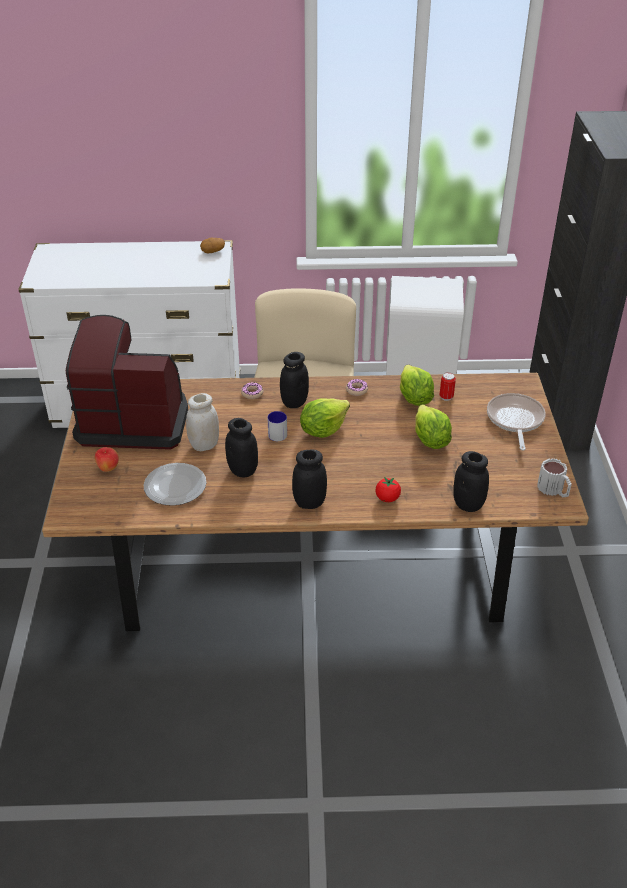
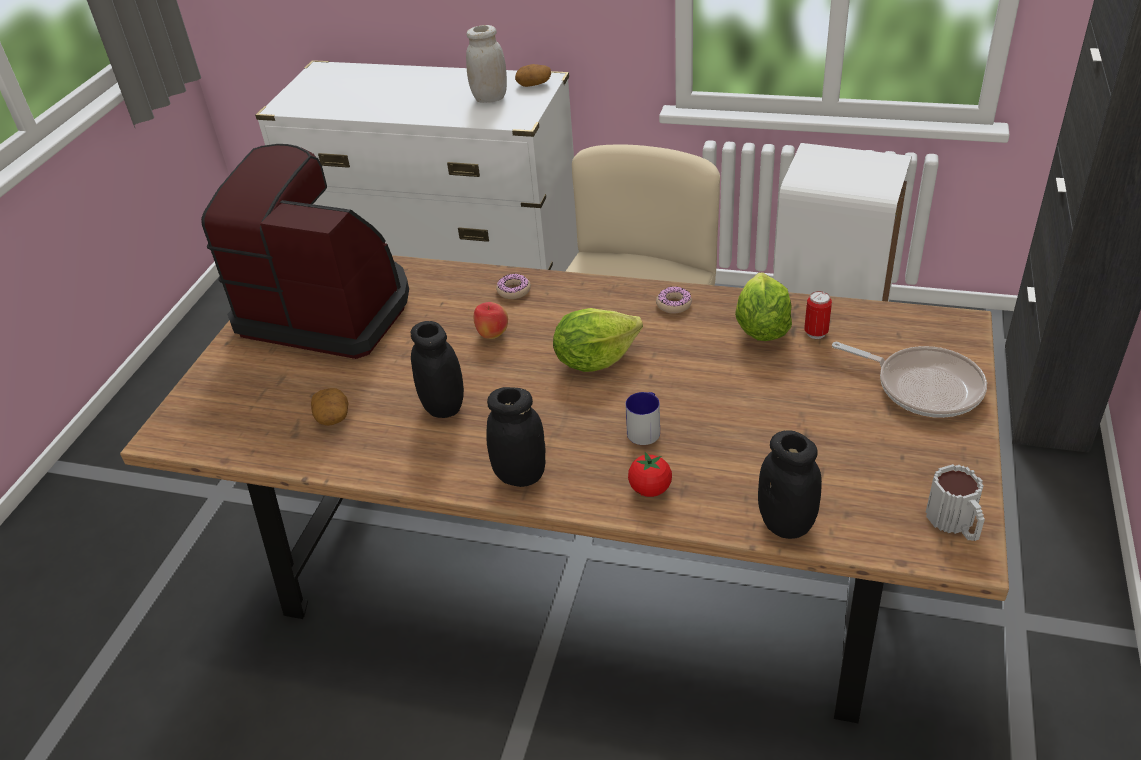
camera: 20 degrees right, 0 degrees up
apple [95,447,119,472] -> apple moved to [474,302,508,339]
plate [144,463,207,506] -> potato [311,388,348,426]
white jar [186,393,219,451] -> white jar moved to [466,25,507,103]
mug [267,411,287,441] -> mug moved to [625,392,660,445]
black jar [280,352,309,408] -> none
lettuce [415,404,452,449] -> none
frying pan [487,393,546,450] -> frying pan turned 105 degrees clockwise [832,342,987,418]

